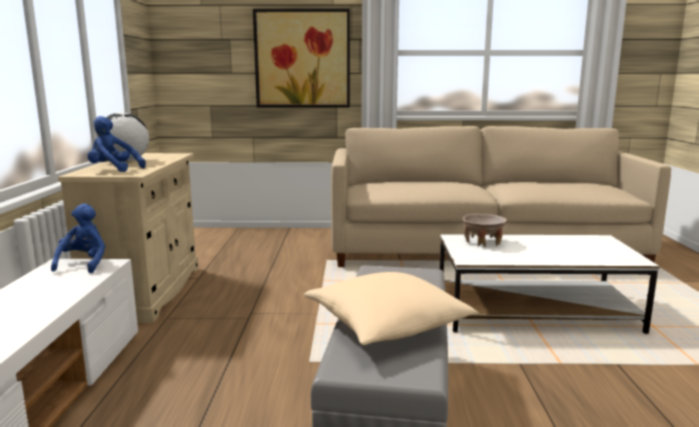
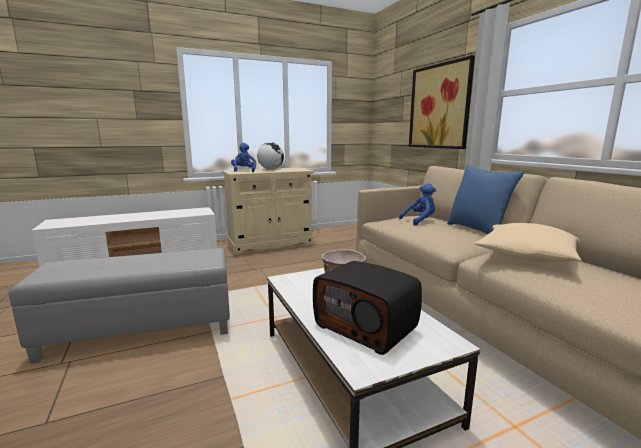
camera: 65 degrees right, 0 degrees up
blue plush toy [51,203,105,273] -> blue plush toy moved to [399,183,436,225]
beige pillow [304,272,479,345] -> beige pillow moved to [474,223,582,262]
none -> radio [313,261,422,355]
none -> blue pillow [447,165,524,234]

